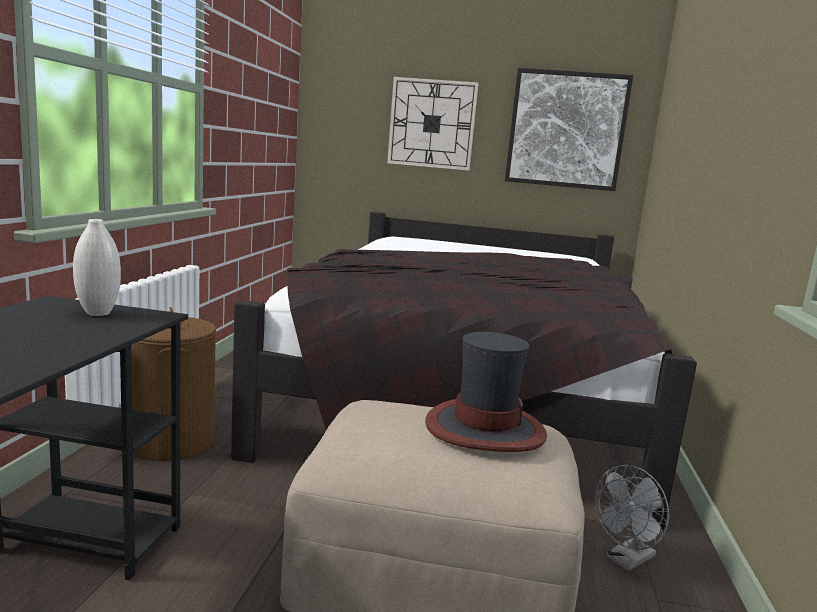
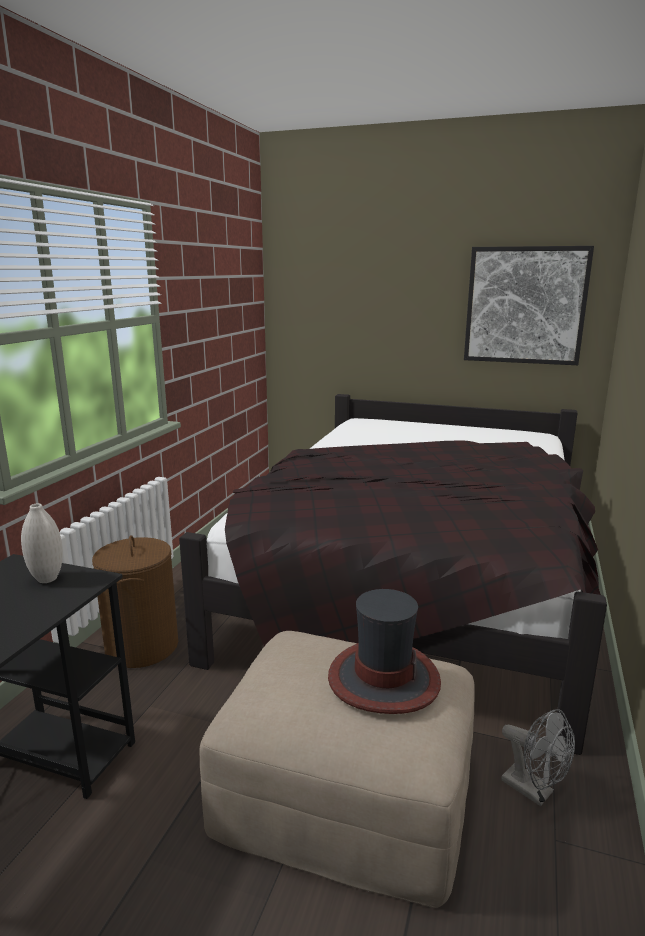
camera: 10 degrees right, 5 degrees up
wall clock [387,77,479,171] -> none
grey fan [595,465,669,571] -> grey fan turned 105 degrees counterclockwise [501,709,575,806]

